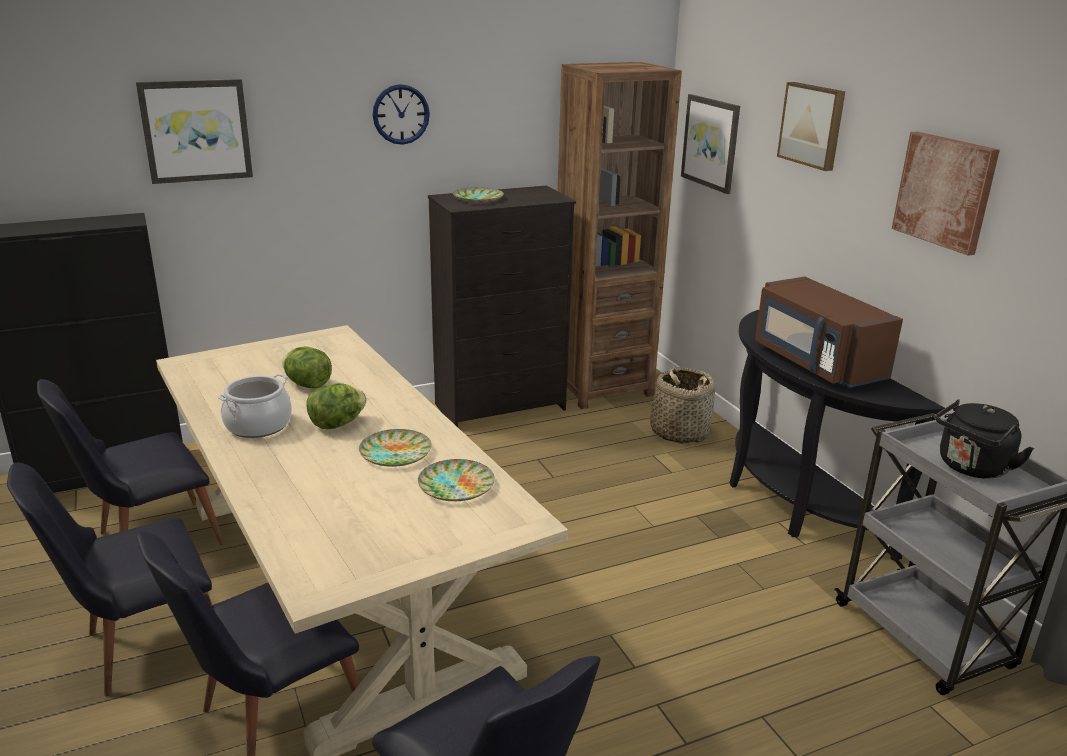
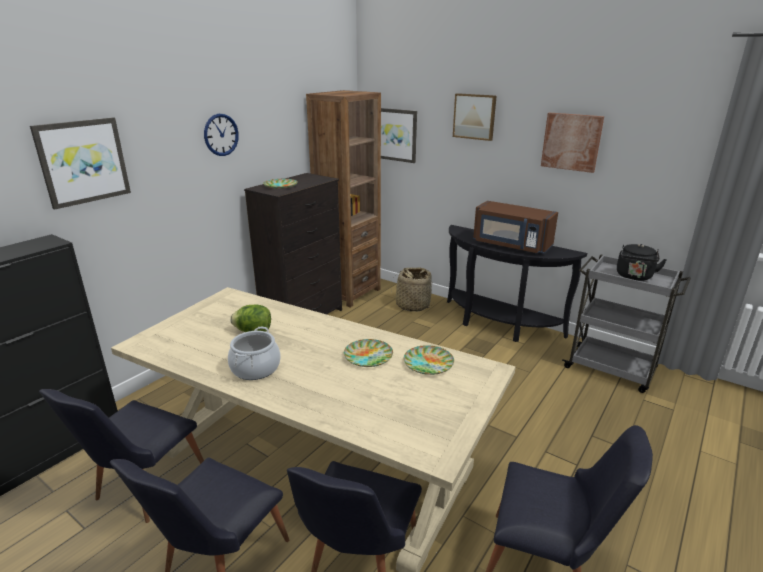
camera: 30 degrees left, 0 degrees up
lettuce [306,383,367,429] -> none

